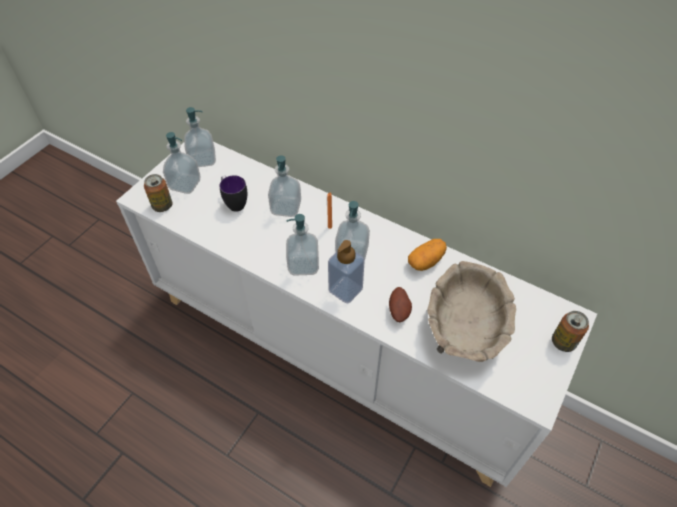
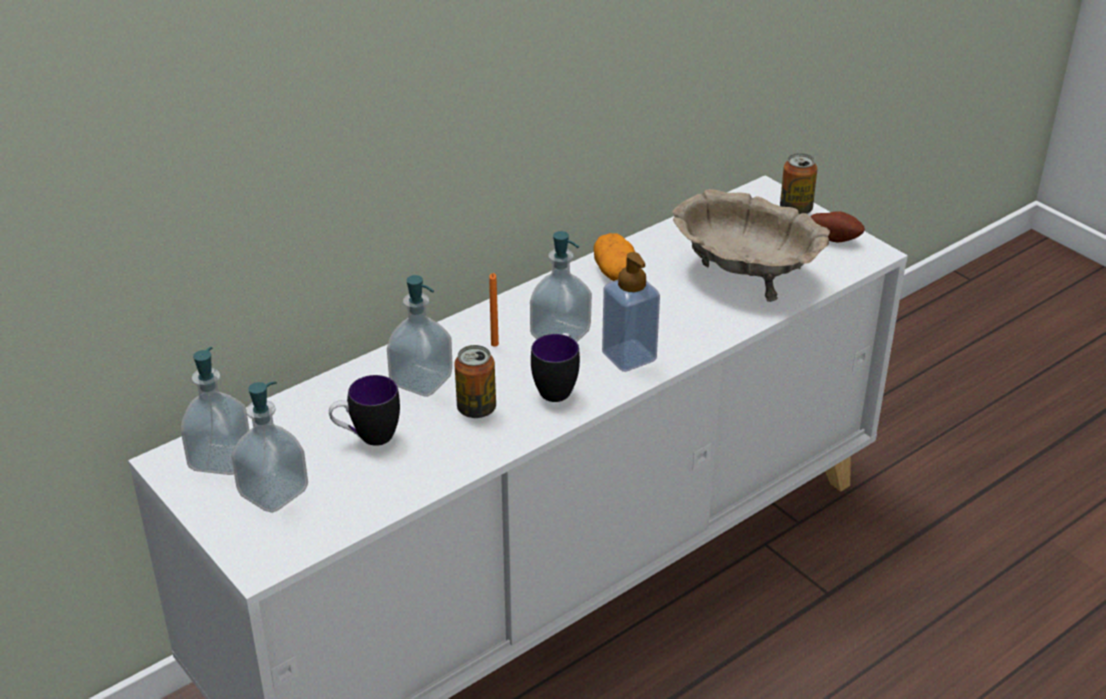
camera: 70 degrees left, 15 degrees down
can [144,174,172,212] -> can moved to [454,345,496,418]
soap dispenser [286,214,319,276] -> mug [531,333,580,402]
potato [389,287,412,322] -> potato moved to [810,212,865,243]

